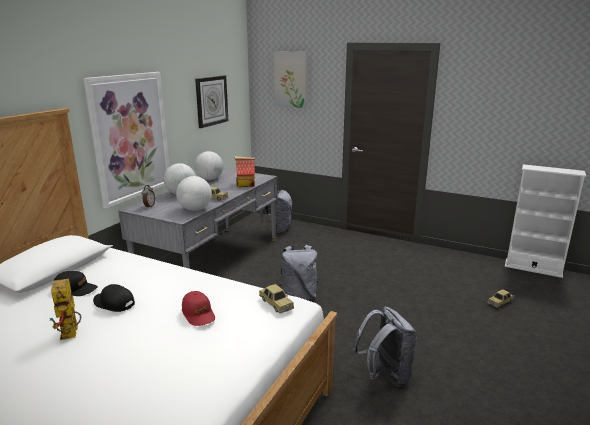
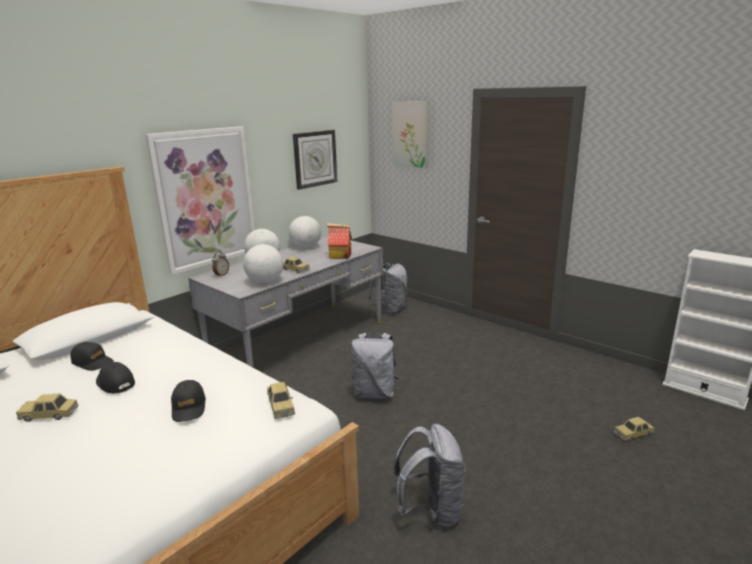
camera: 15 degrees right, 0 degrees up
toy robot [49,279,81,340] -> toy car [16,393,79,422]
red cap [182,291,215,326] -> black cap [171,380,206,422]

